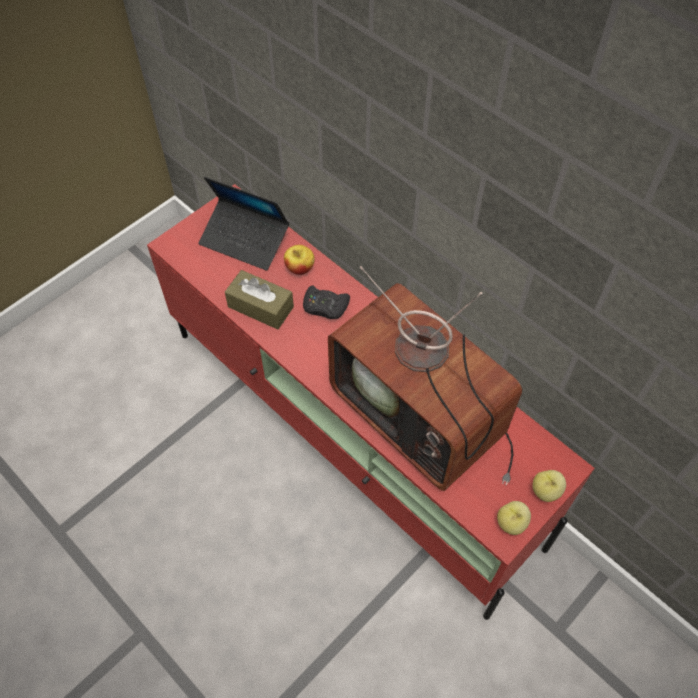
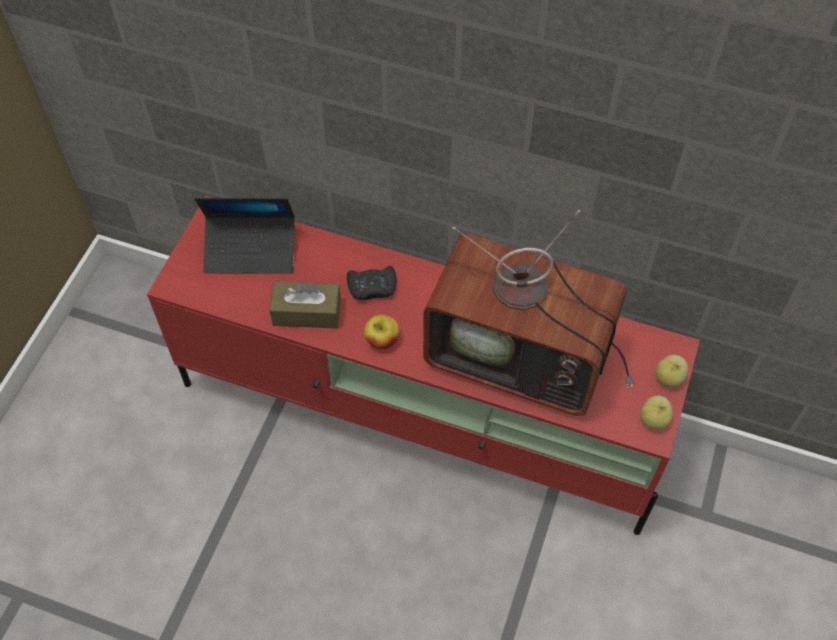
camera: 25 degrees left, 0 degrees up
apple [284,245,315,275] -> apple moved to [364,315,400,349]

